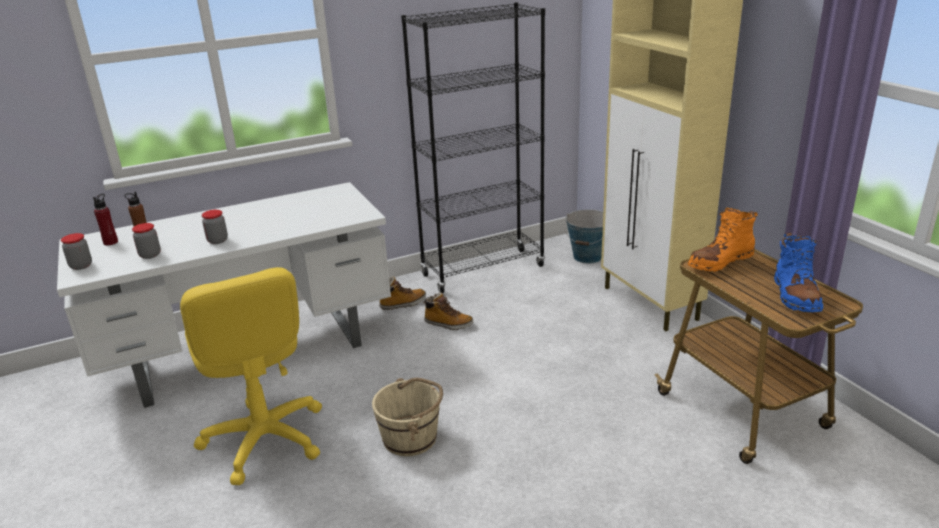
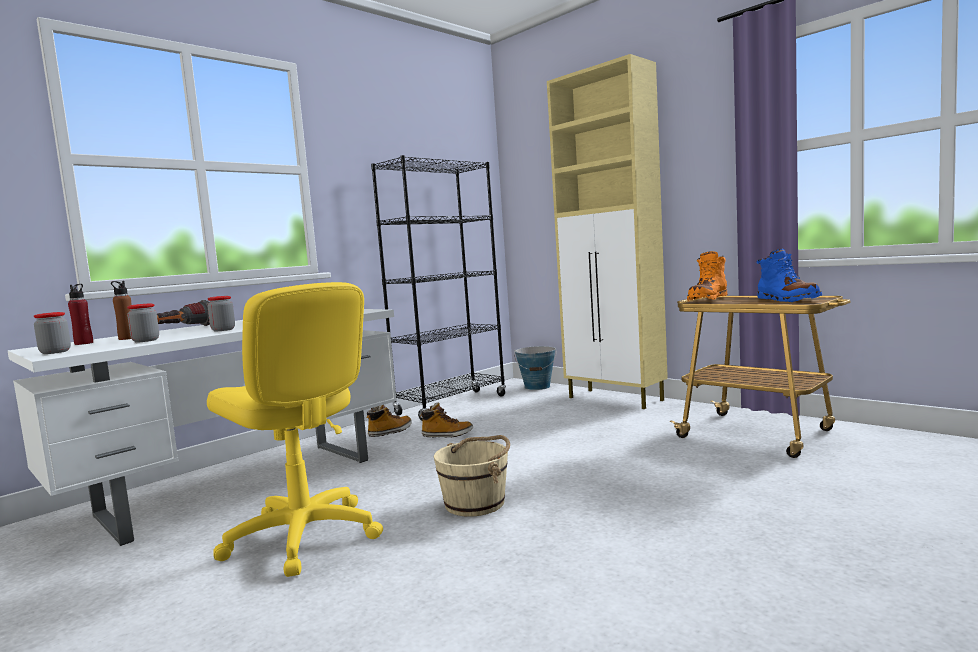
camera: 20 degrees left, 20 degrees down
none -> flashlight [157,300,210,326]

